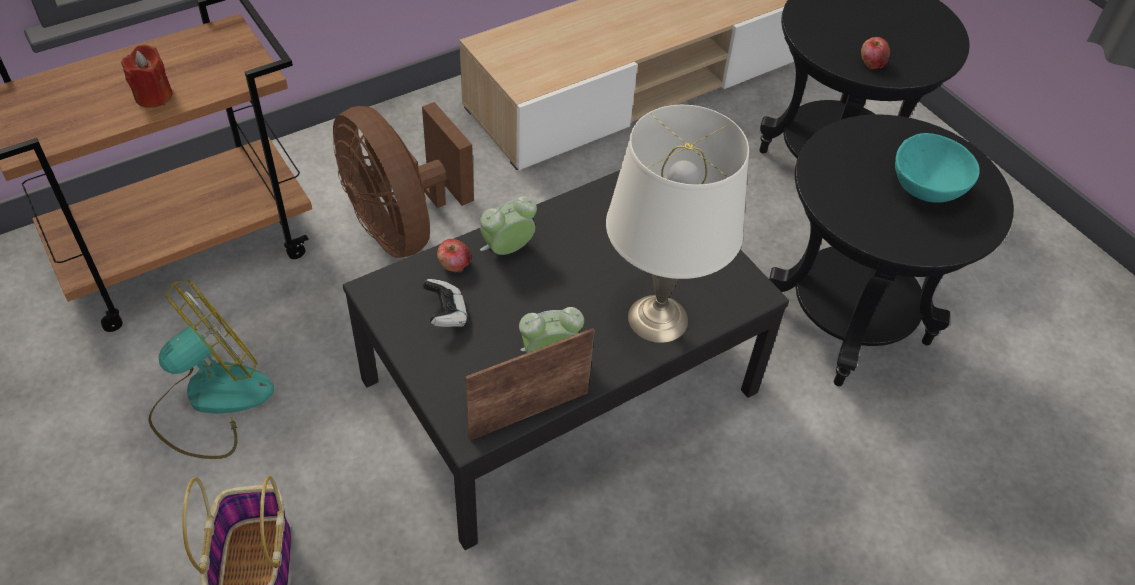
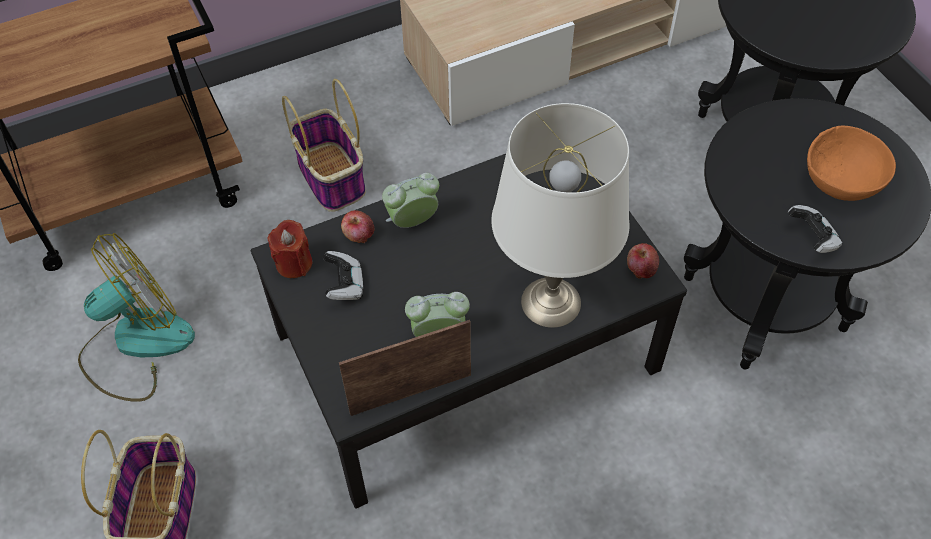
camera: 10 degrees right, 5 degrees up
red candle [121,45,173,108] -> red candle moved to [268,220,312,278]
brown fan [333,102,474,258] -> basket [282,79,366,212]
apple [861,37,890,69] -> apple moved to [627,243,659,279]
turquoise bowl [895,133,980,203] -> orange bowl [807,126,896,201]
none -> game controller [788,205,842,253]

